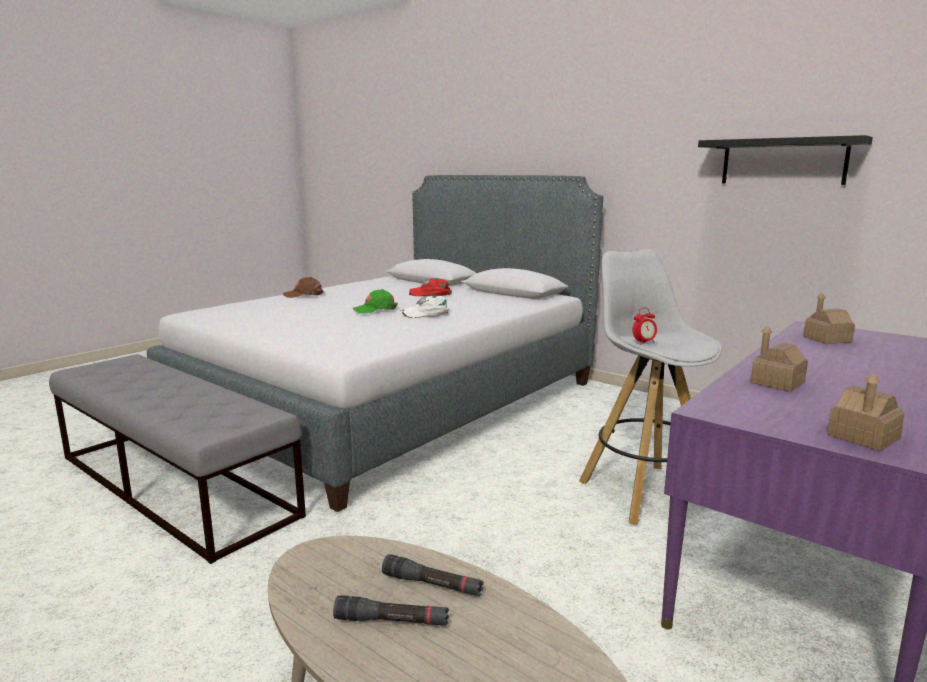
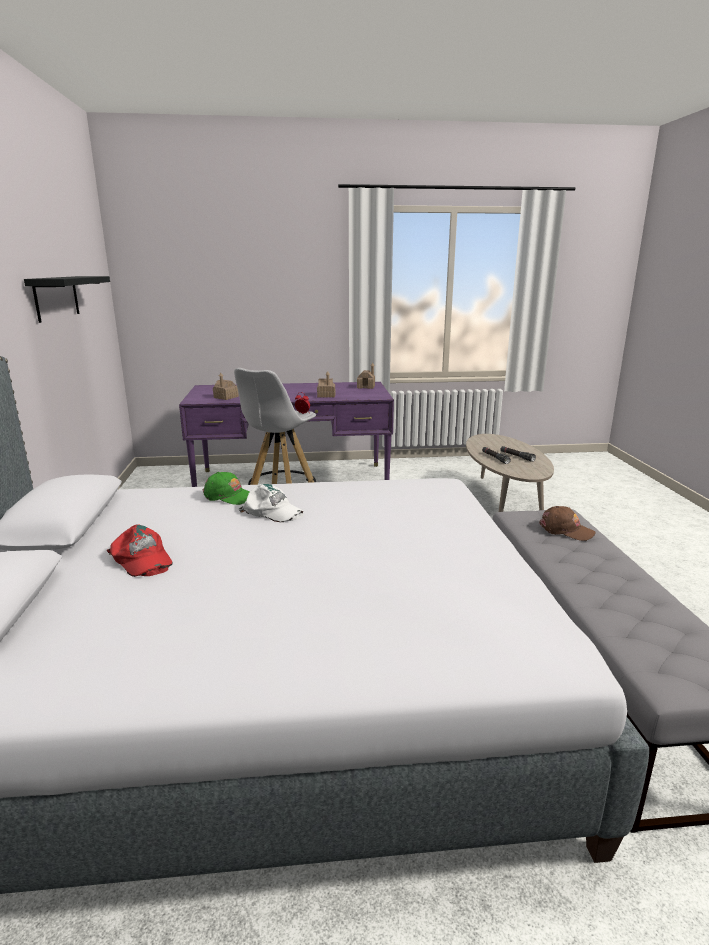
camera: 135 degrees left, 5 degrees up
brown cap [283,277,324,298] -> brown cap moved to [539,506,596,541]
green cap [352,289,398,314] -> green cap moved to [202,472,250,505]

